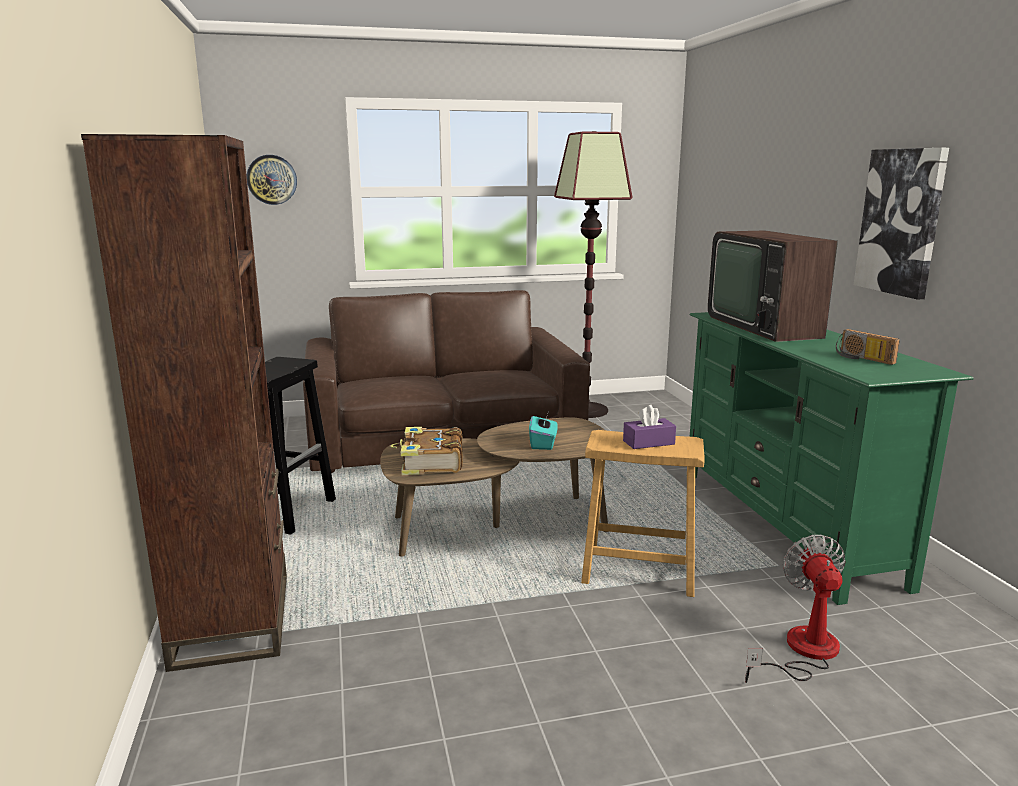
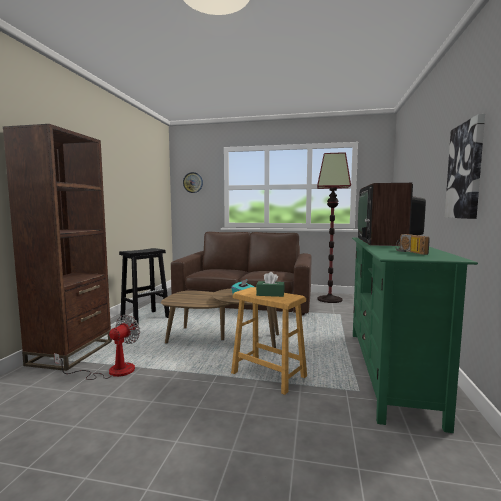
camera: 25 degrees right, 10 degrees down
book [391,427,463,475] -> none
purple tissue box [623,405,676,449] -> green tissue box [256,272,285,297]
fan [745,535,846,683] -> fan moved to [54,314,140,380]

